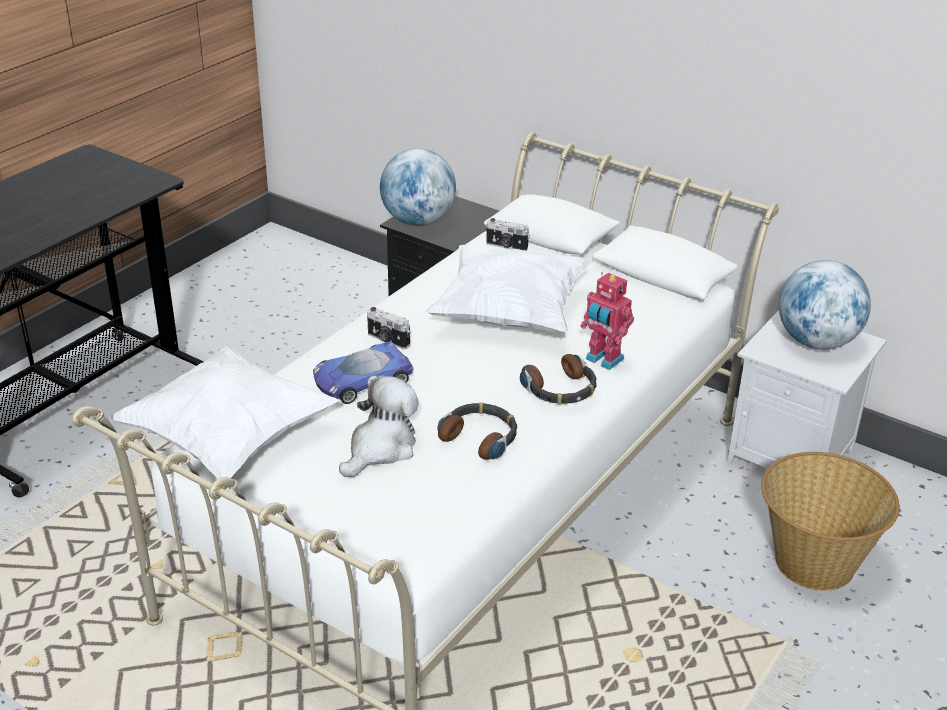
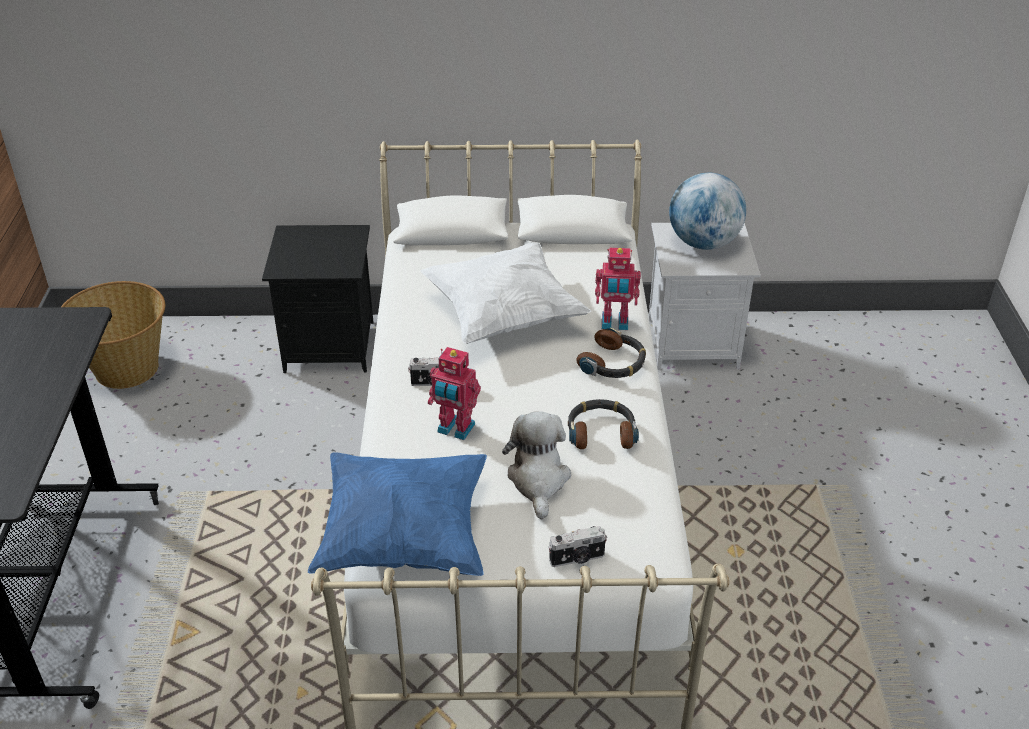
camera: 35 degrees left, 5 degrees up
white pillow [110,346,339,479] -> blue pillow [308,453,487,576]
toy car [313,341,414,404] -> toy robot [428,347,481,440]
globe [380,148,456,226] -> none
camera [486,218,530,251] -> camera moved to [548,526,607,567]
basket [761,452,900,591] -> basket moved to [61,281,165,389]

